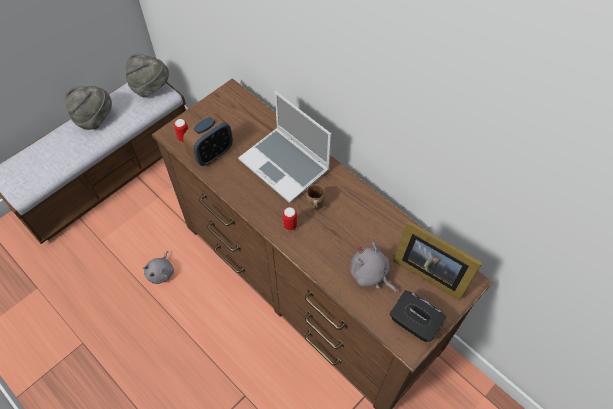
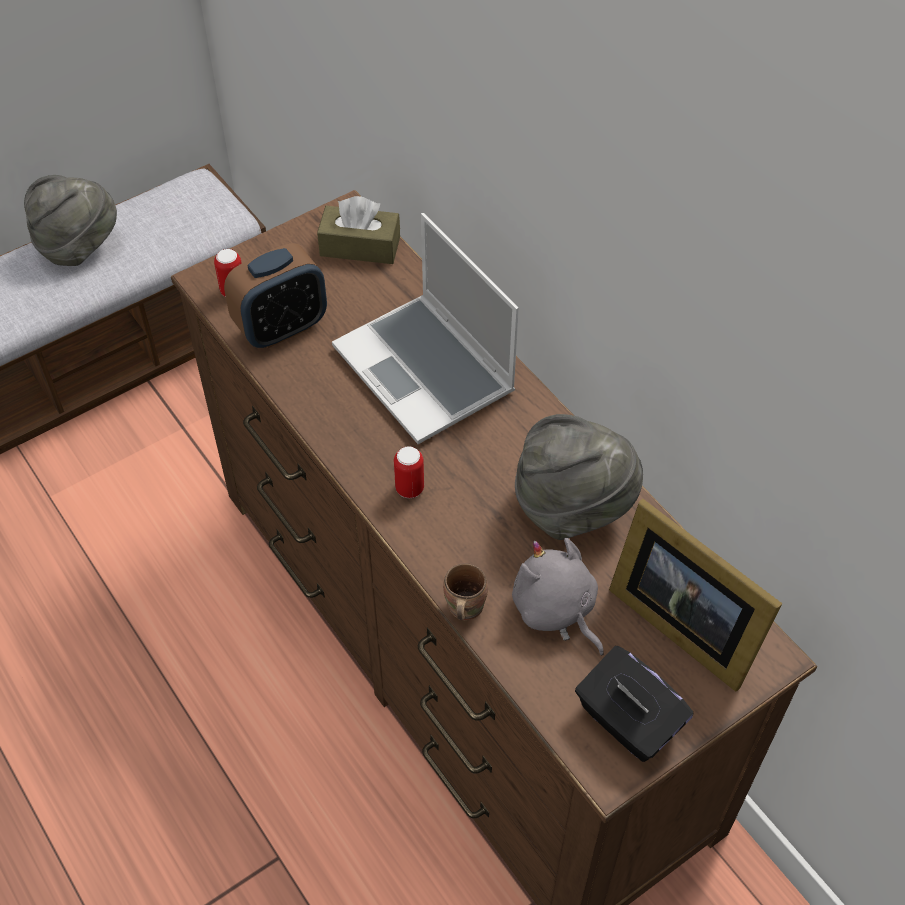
camera: 10 degrees right, 5 degrees down
grey hat [126,53,169,98] -> grey hat moved to [515,414,643,540]
grey plush toy [143,251,174,284] -> none
brown mug [306,184,326,209] -> brown mug moved to [443,563,488,620]
none -> brown tissue box [317,196,400,264]

